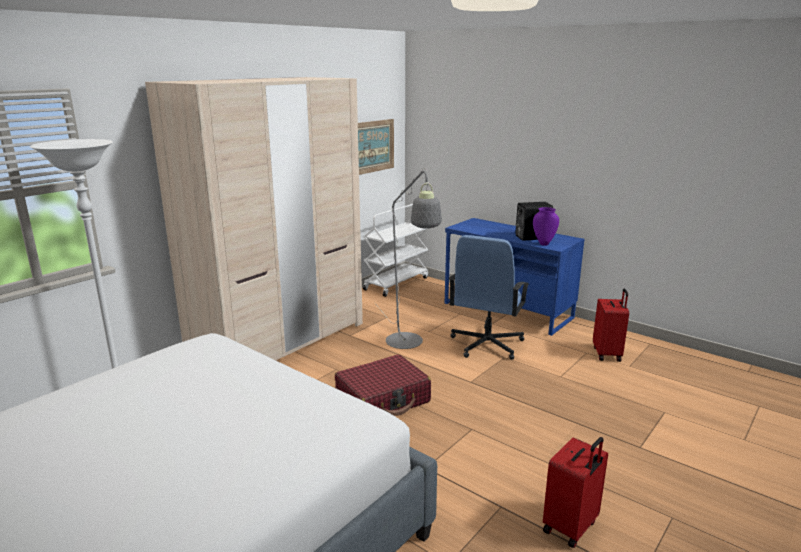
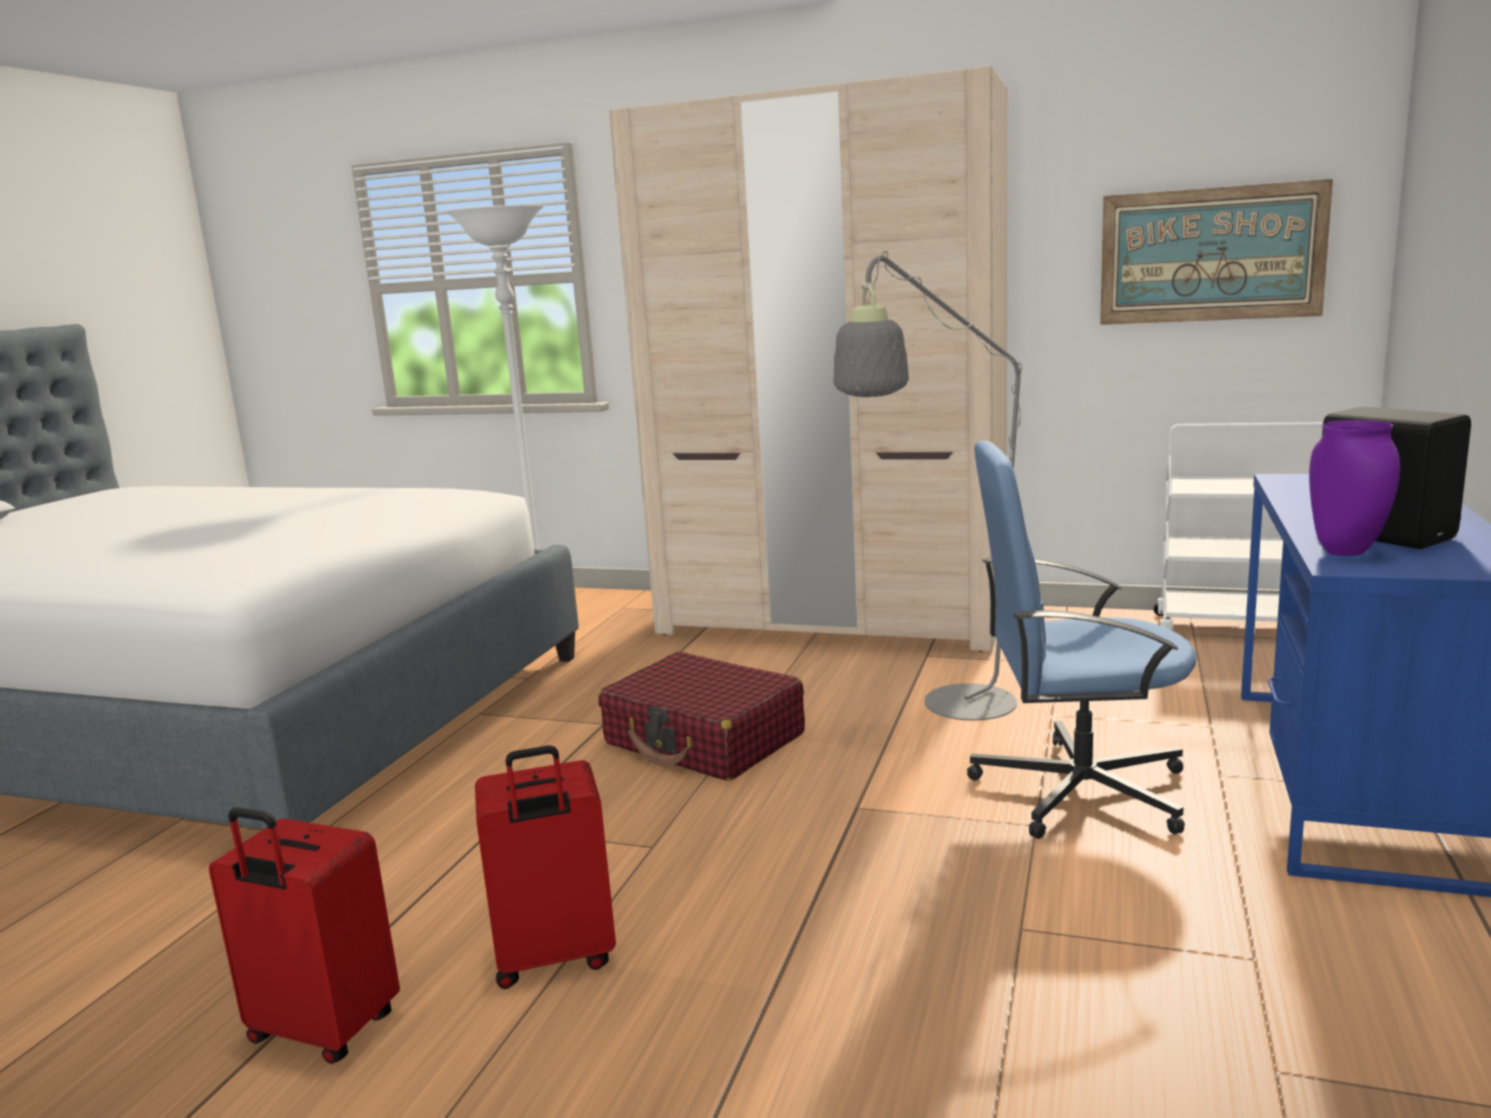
camera: 70 degrees right, 5 degrees down
red suitcase [593,289,629,362] -> red suitcase moved to [475,745,616,989]

